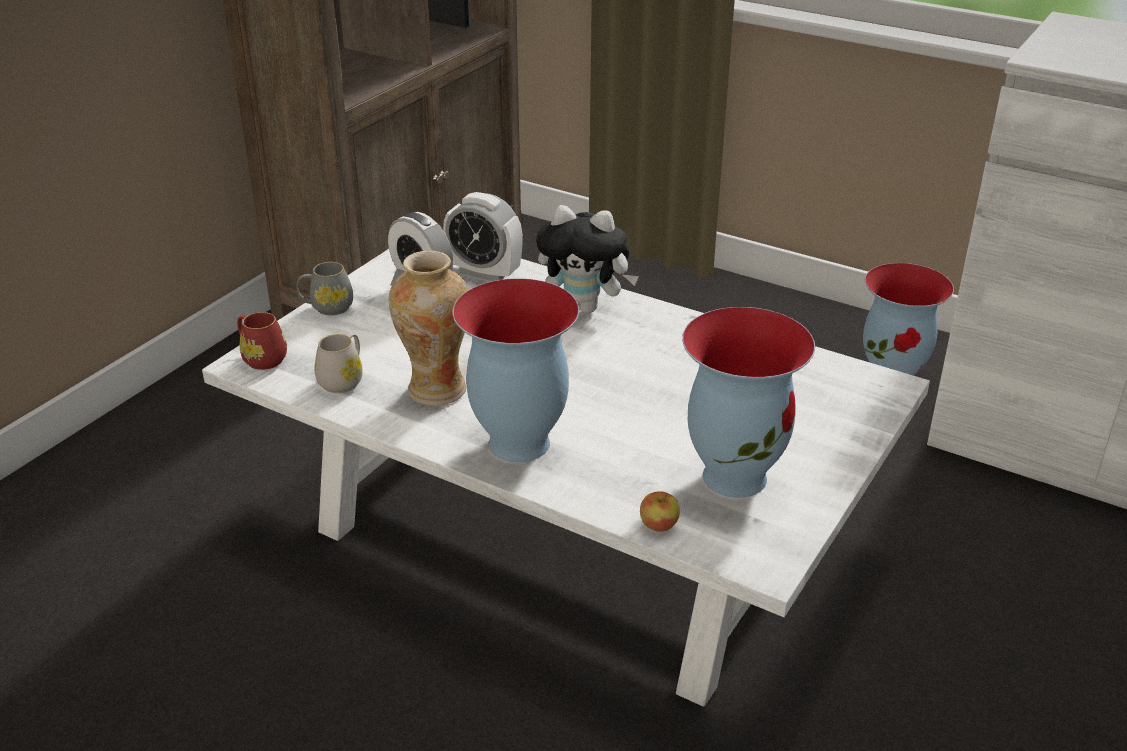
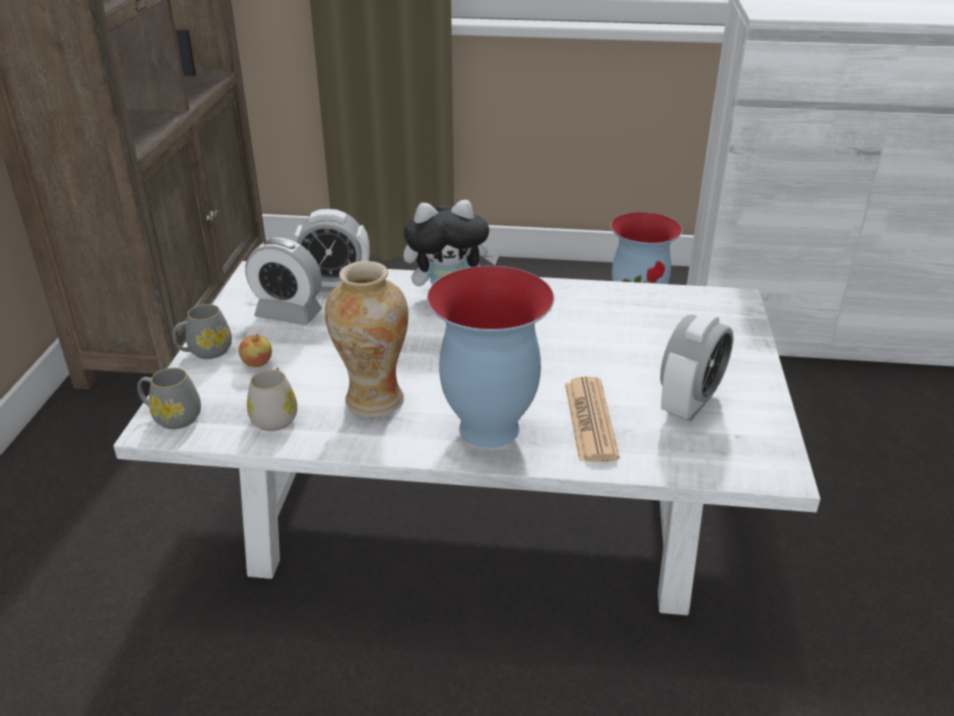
camera: 25 degrees left, 0 degrees up
red mug [237,312,287,370] -> grey mug [137,368,201,429]
apple [640,491,680,532] -> apple moved to [239,333,272,367]
vase [682,307,815,498] -> alarm clock [660,312,733,421]
none -> newspaper [565,376,620,461]

